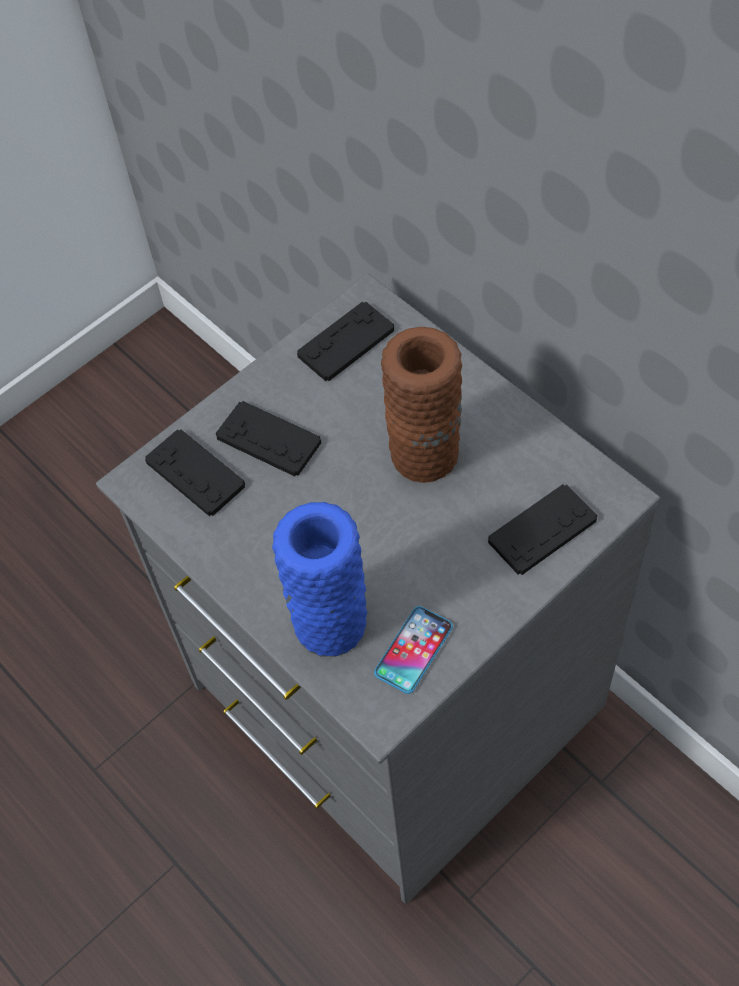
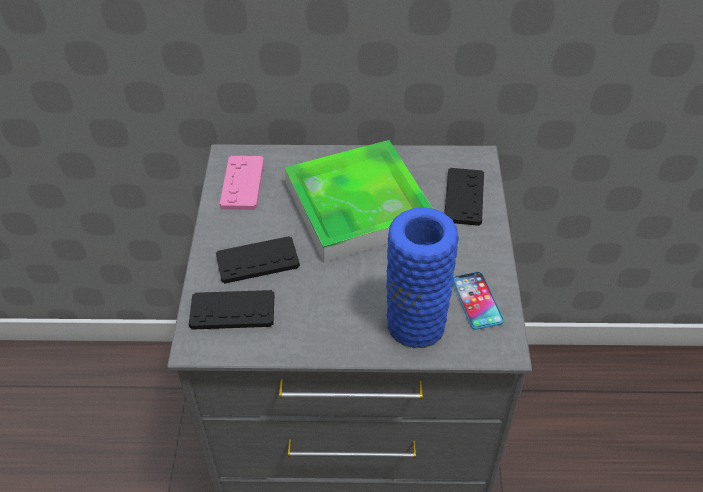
camera: 50 degrees left, 10 degrees down
black game controller [297,301,394,381] -> pink game controller [220,156,264,210]
brown vase [381,327,462,483] -> tray [285,140,433,262]

